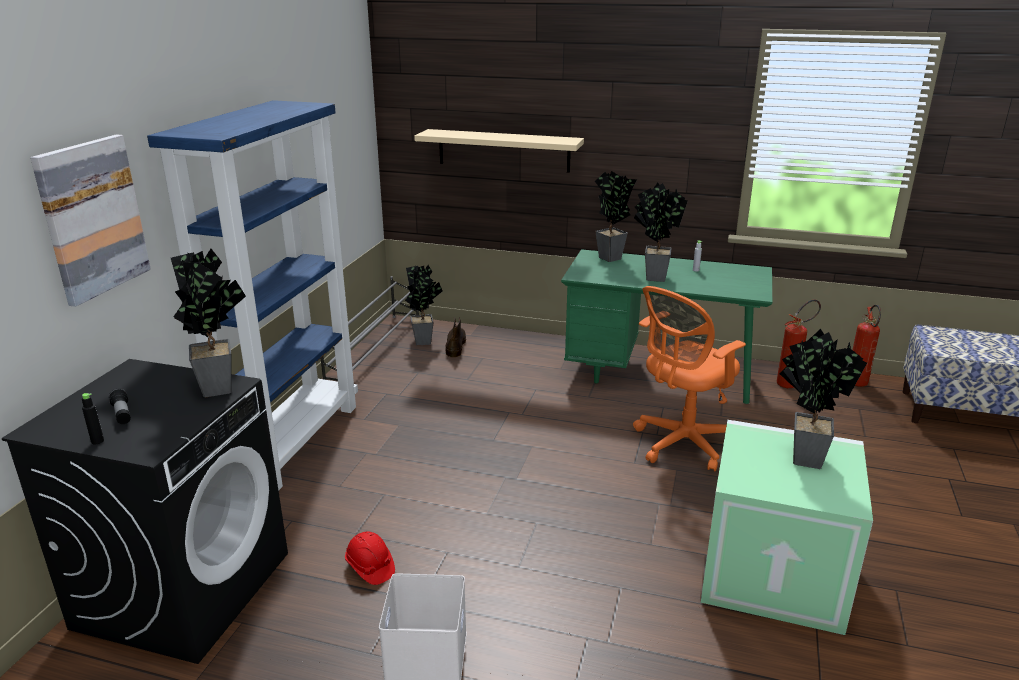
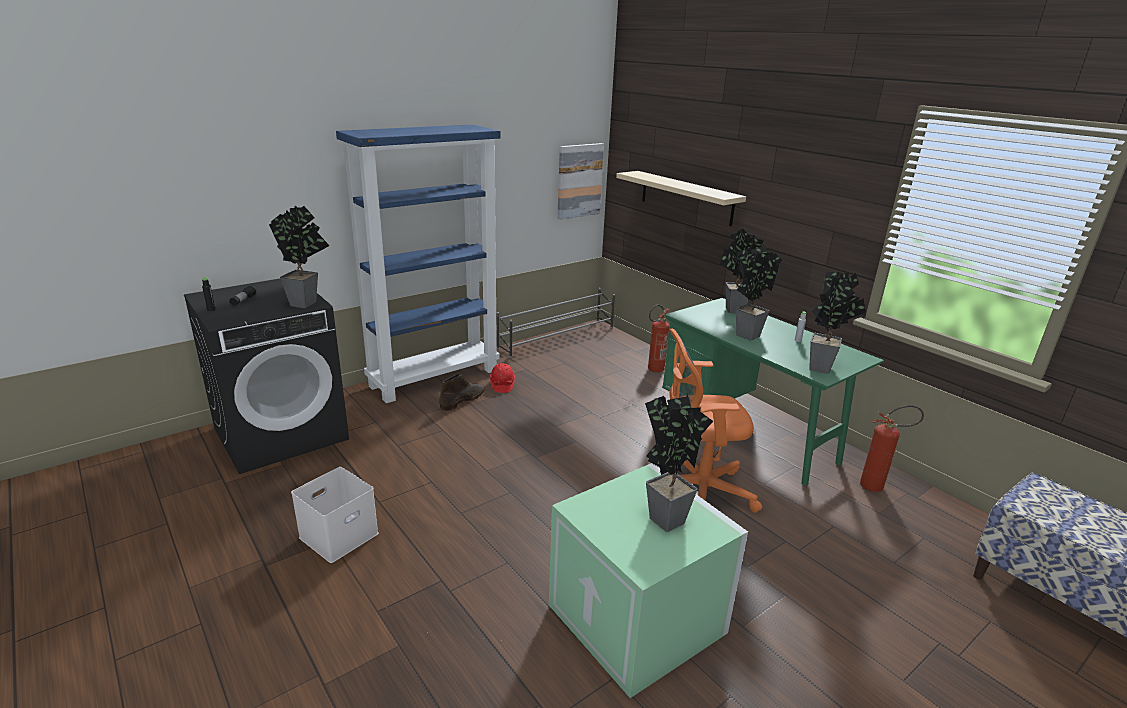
camera: 35 degrees right, 0 degrees up
picture [30,134,151,307] -> picture moved to [557,143,604,220]
red hard hat [345,531,395,585] -> red hard hat moved to [490,363,515,393]
potted plant [405,265,442,346] -> potted plant moved to [809,271,866,374]
brown boot [445,317,466,357] -> brown boot moved to [439,372,485,411]
fire extinguisher [853,305,881,387] -> fire extinguisher moved to [648,305,669,372]

